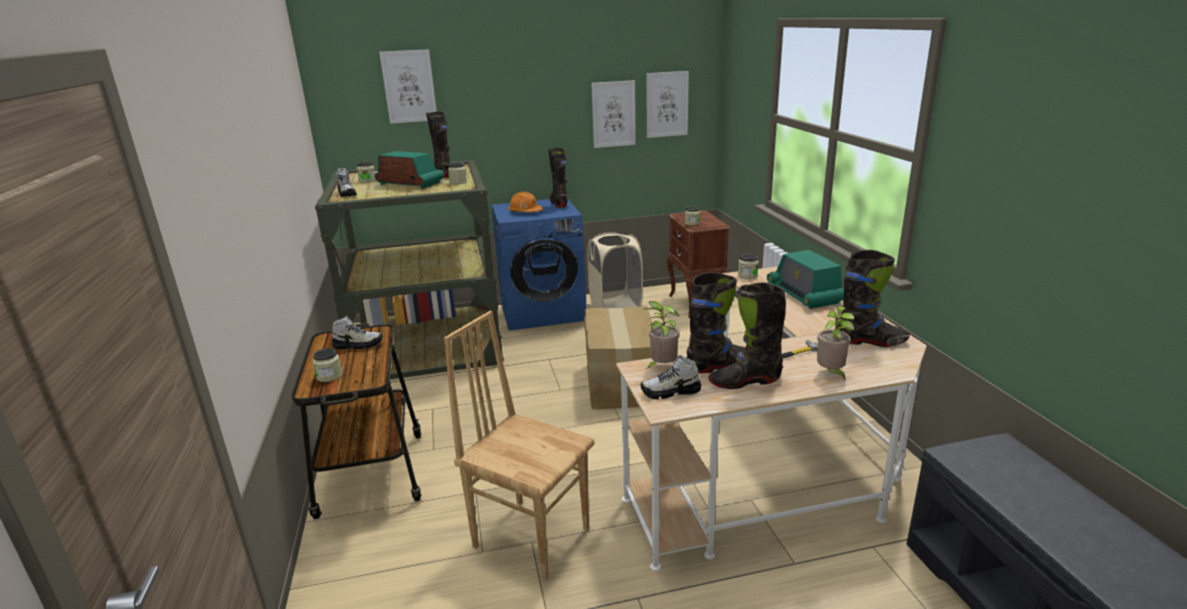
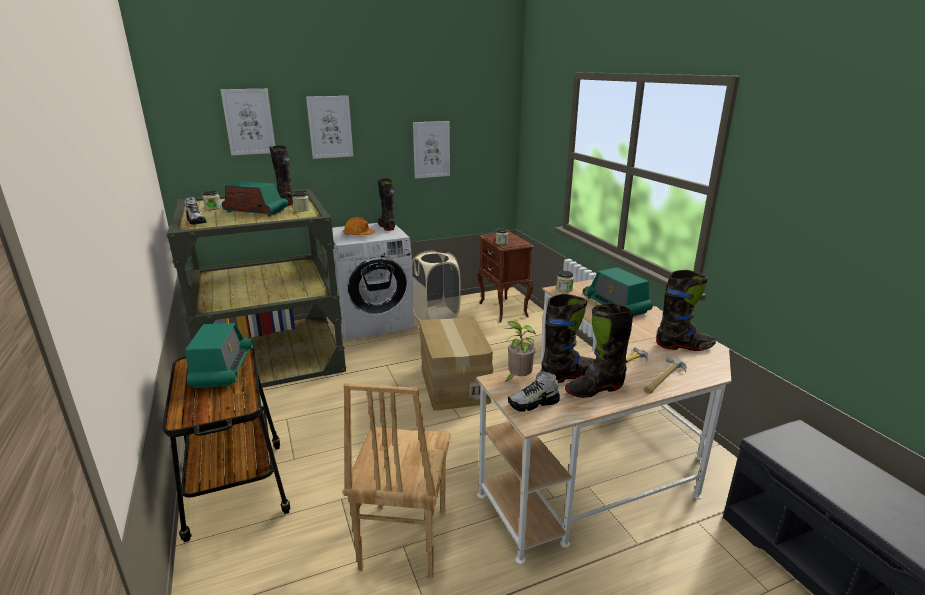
camera: 10 degrees left, 0 degrees up
jar [313,348,343,382] -> none
shoe [332,316,383,349] -> radio [185,323,253,388]
brown chair [444,311,594,580] -> brown chair turned 105 degrees counterclockwise [343,383,451,578]
blue washing machine [492,199,586,331] -> white washing machine [332,223,414,340]
picture [646,71,689,138] -> picture moved to [306,96,353,159]
potted plant [817,306,854,380] -> hammer [644,357,687,394]

